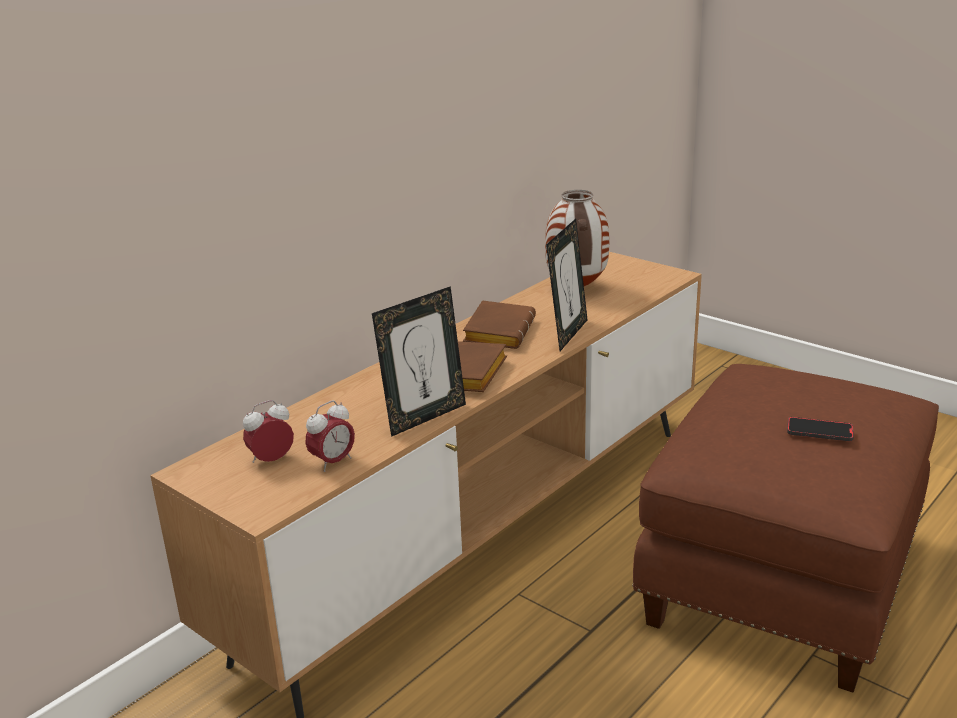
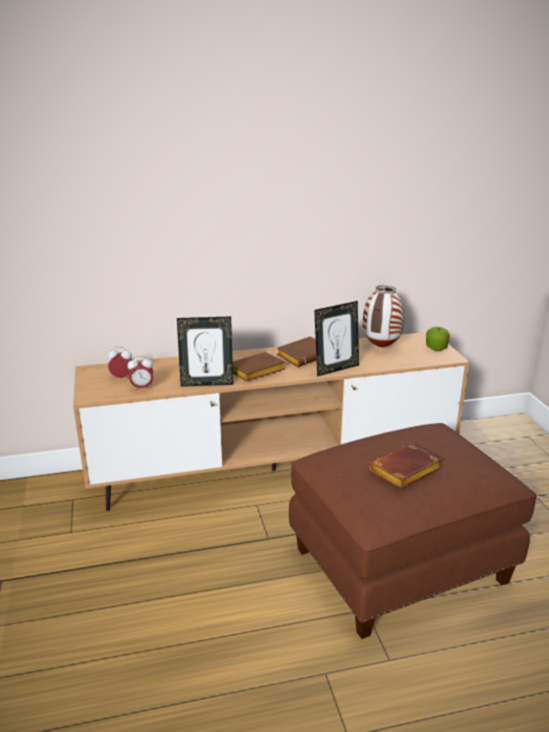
camera: 35 degrees right, 0 degrees up
phone [787,417,854,441] -> brown book [369,444,441,489]
none -> apple [426,327,450,351]

